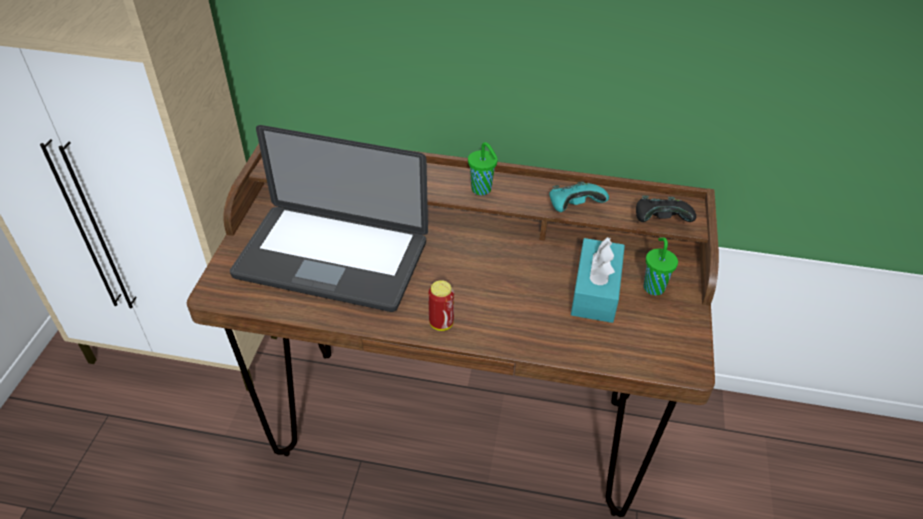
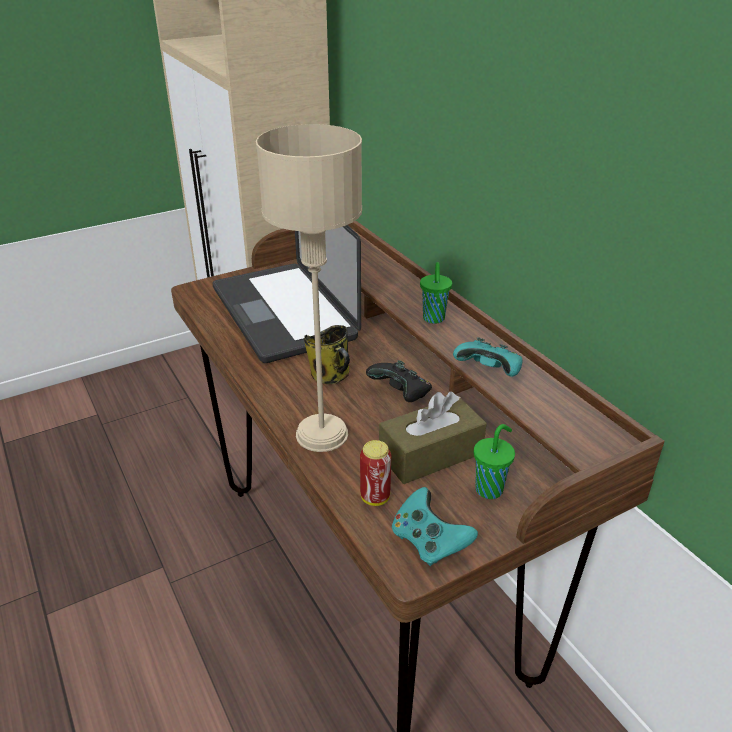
camera: 50 degrees right, 10 degrees down
can [428,280,454,331] -> can moved to [360,440,391,506]
turquoise tissue box [571,237,625,323] -> brown tissue box [379,392,487,484]
black game controller [636,196,696,222] -> black game controller moved to [366,360,432,402]
none -> beige table lamp [256,124,362,452]
none -> mug [304,325,350,384]
none -> turquoise game controller [392,487,478,566]

